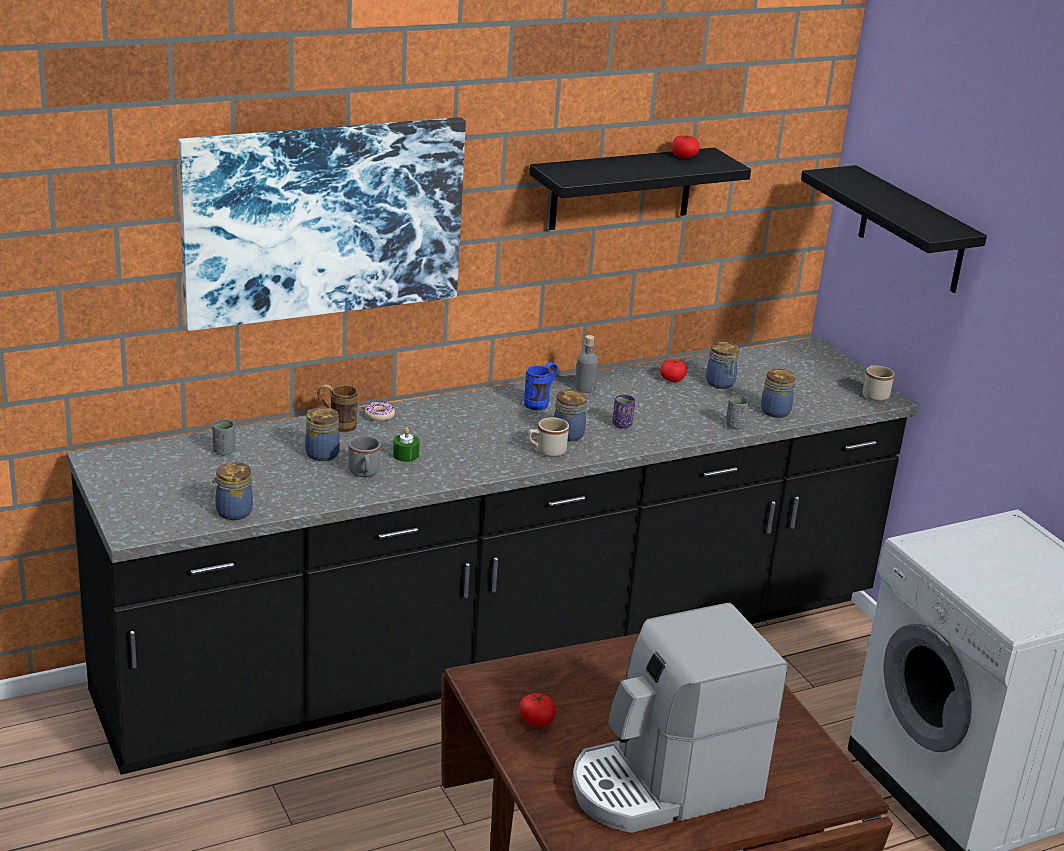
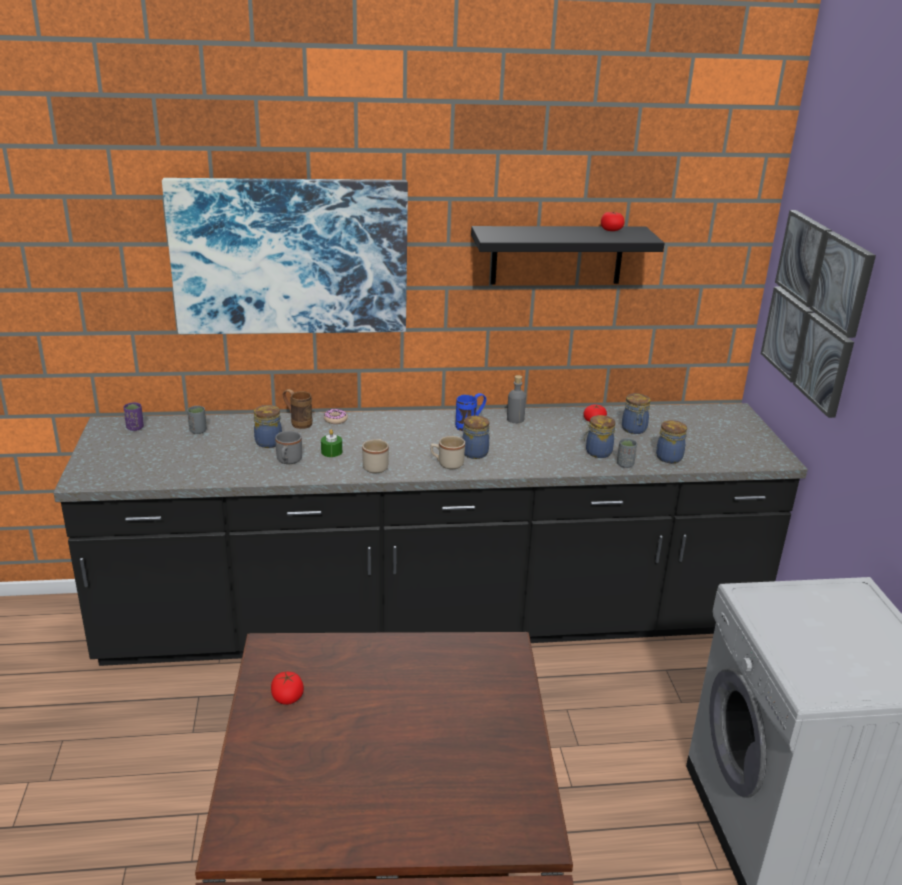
camera: 20 degrees right, 0 degrees up
jar [211,462,253,520] -> jar moved to [584,415,615,458]
coffee machine [572,603,788,833] -> none
purple cup [612,394,635,429] -> purple cup moved to [123,402,144,431]
black shelf [801,165,987,293] -> picture [761,210,876,418]
beige mug [863,365,894,401] -> beige mug moved to [362,439,389,473]

